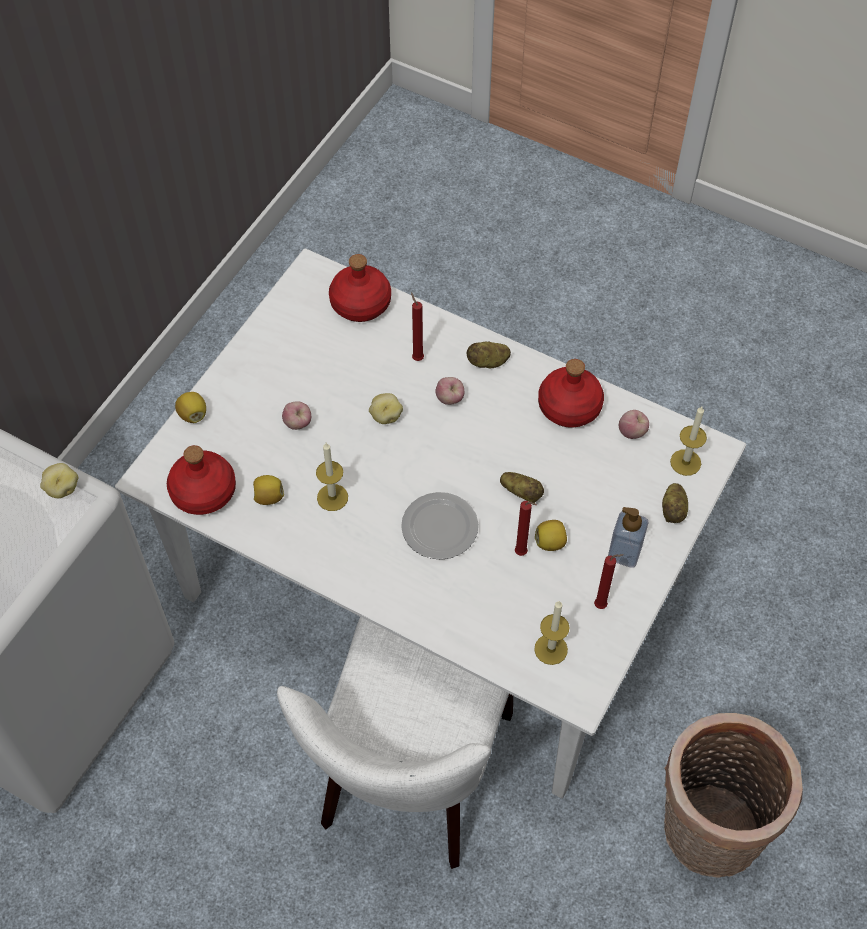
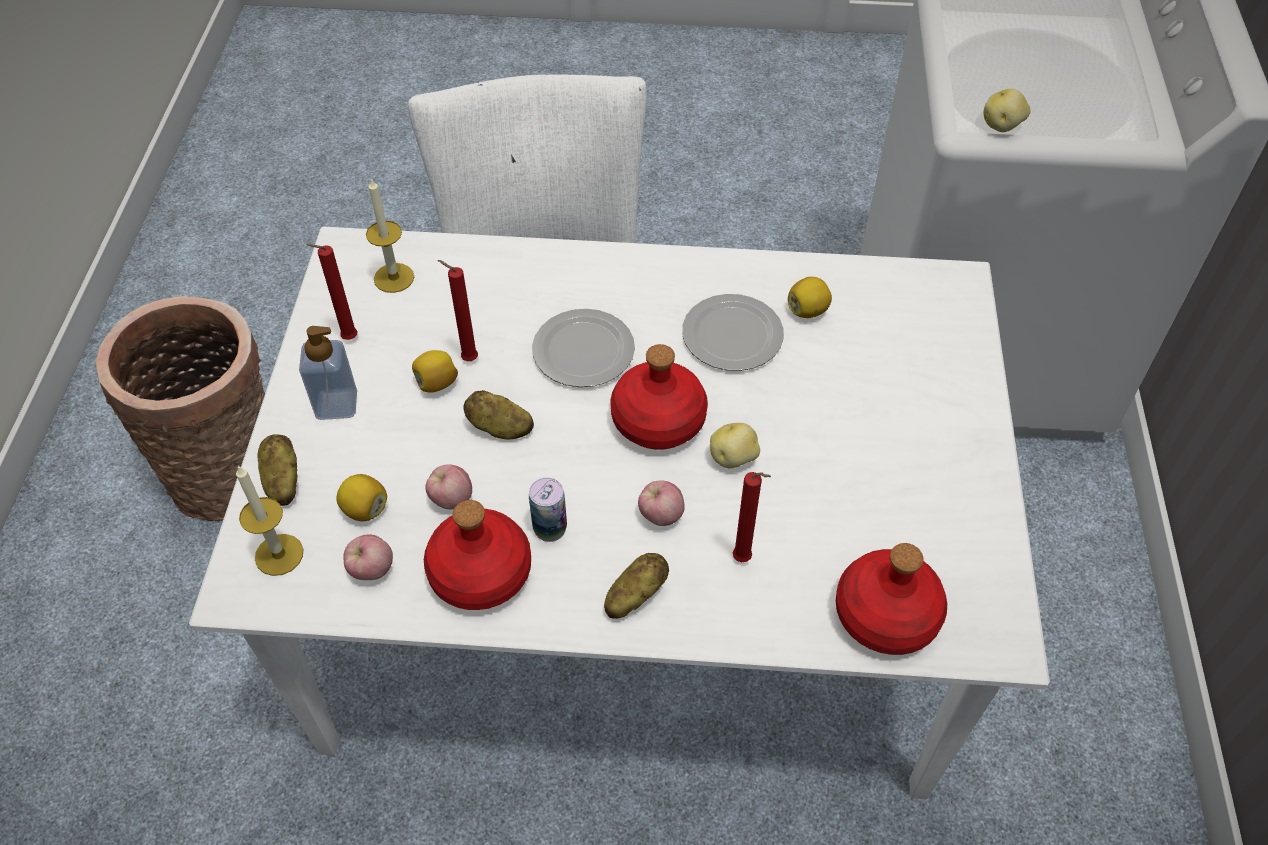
camera: 155 degrees right, 5 degrees down
red bottle [167,445,236,515] -> red bottle moved to [611,344,708,450]
lemon [175,392,206,423] -> lemon moved to [336,474,387,521]
apple [282,401,311,430] -> apple moved to [425,464,472,509]
candle [316,443,348,511] -> plate [682,294,784,371]
none -> can [529,477,567,542]

